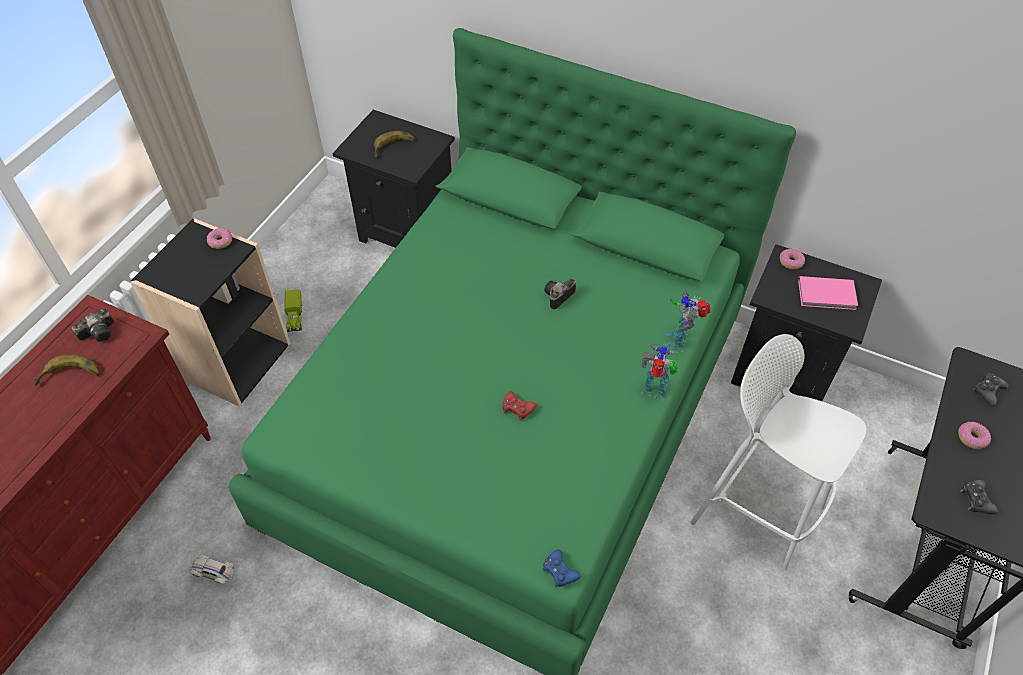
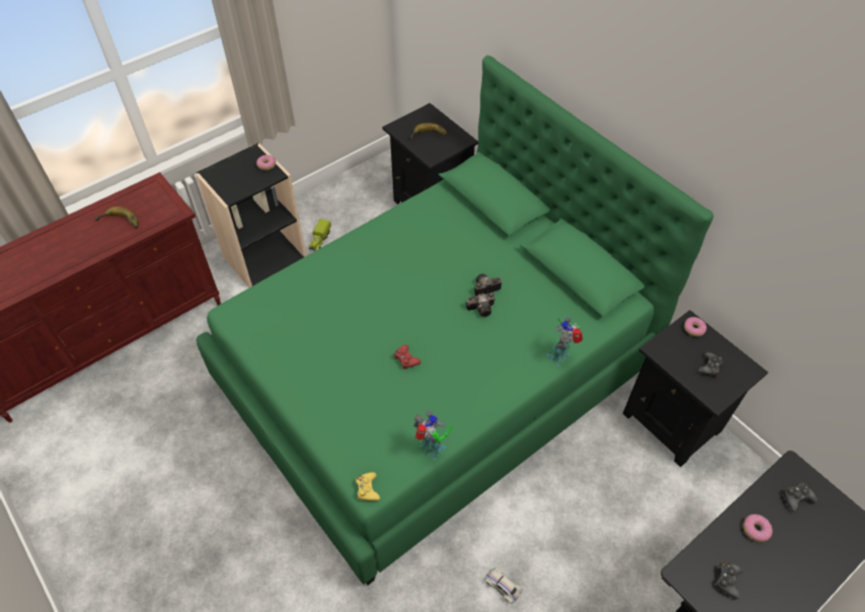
camera: 25 degrees right, 0 degrees up
camera [72,309,114,342] -> camera moved to [466,293,495,317]
white toy car [189,555,235,584] -> white toy car moved to [484,568,522,604]
blue game controller [543,549,581,587] -> yellow game controller [356,472,380,501]
toy robot [641,344,679,401] -> toy robot moved to [414,409,452,460]
white stool [690,334,867,570] -> none
pink book [798,276,858,310] -> black game controller [698,352,724,377]

